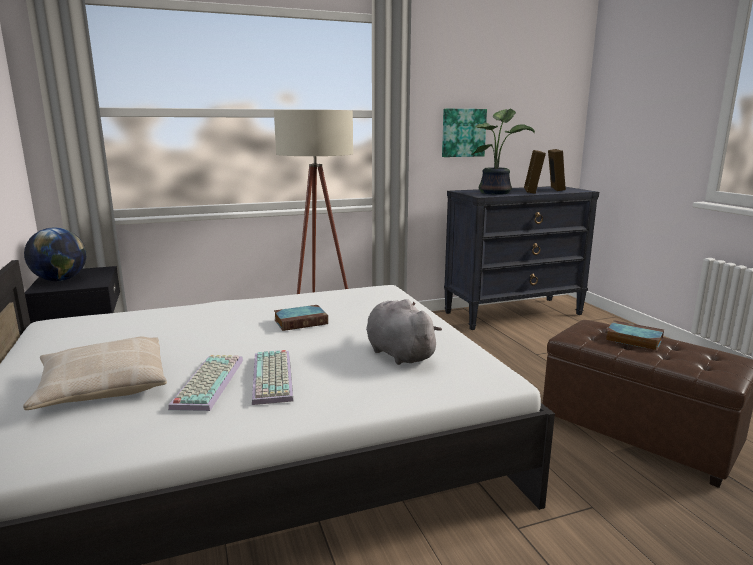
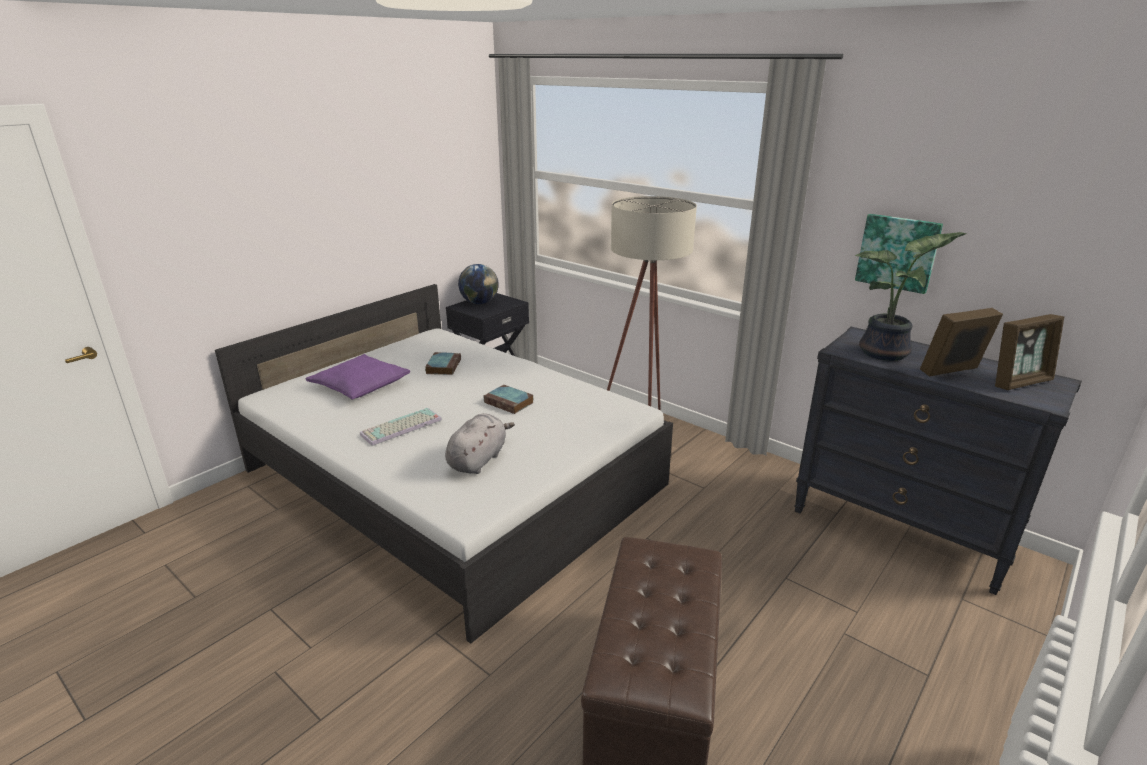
camera: 60 degrees right, 10 degrees up
beige pillow [23,336,167,410] -> purple pillow [306,354,410,399]
keyboard [168,355,243,411] -> none
book [605,320,664,351] -> book moved to [425,352,461,375]

